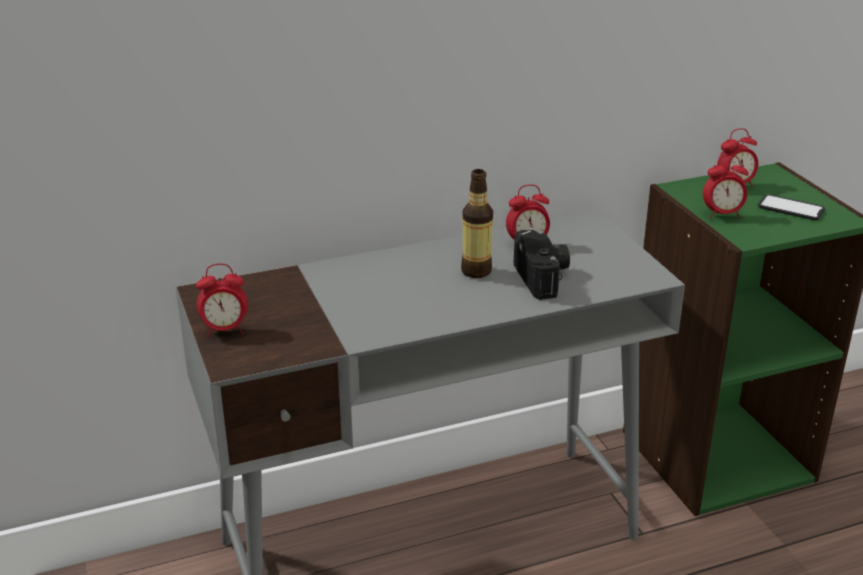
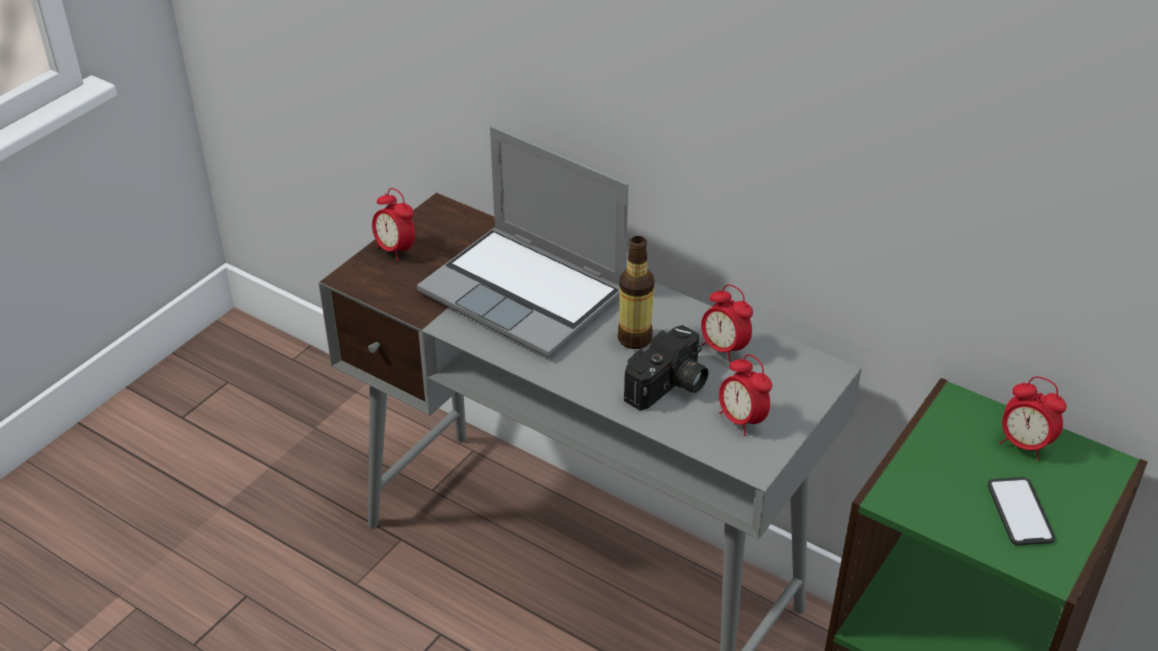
camera: 55 degrees right, 10 degrees up
alarm clock [703,155,749,219] -> alarm clock moved to [719,354,772,436]
none -> laptop [417,126,628,358]

